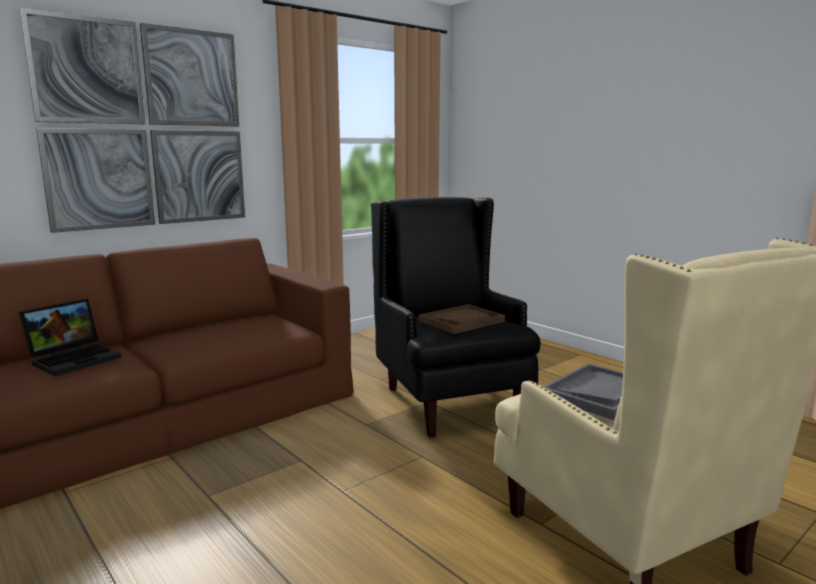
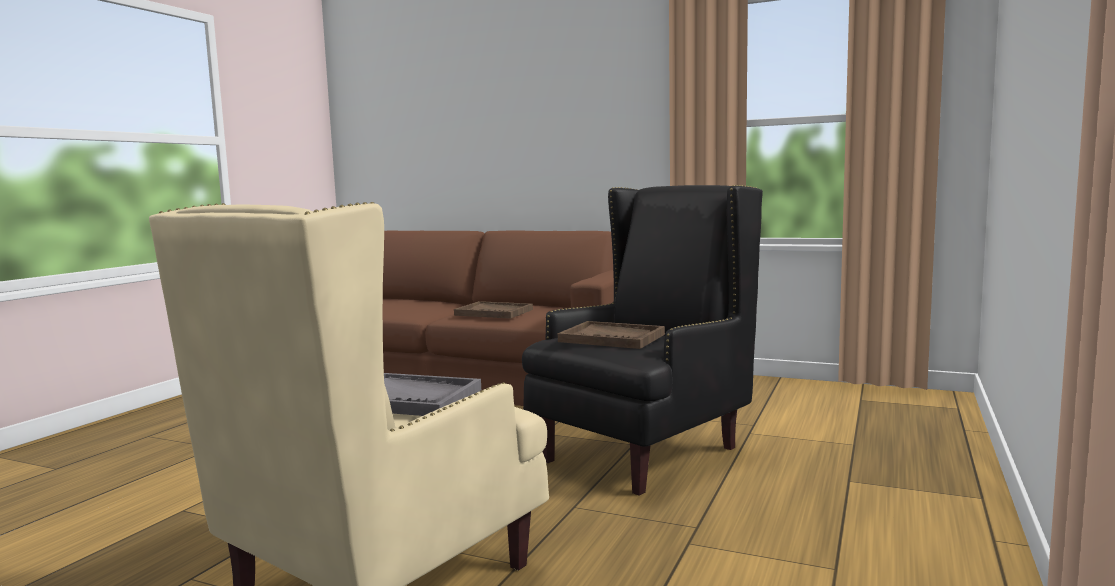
camera: 65 degrees right, 5 degrees down
picture [19,8,245,233] -> none
laptop [19,299,121,376] -> none
none -> brown tray [454,301,533,319]

